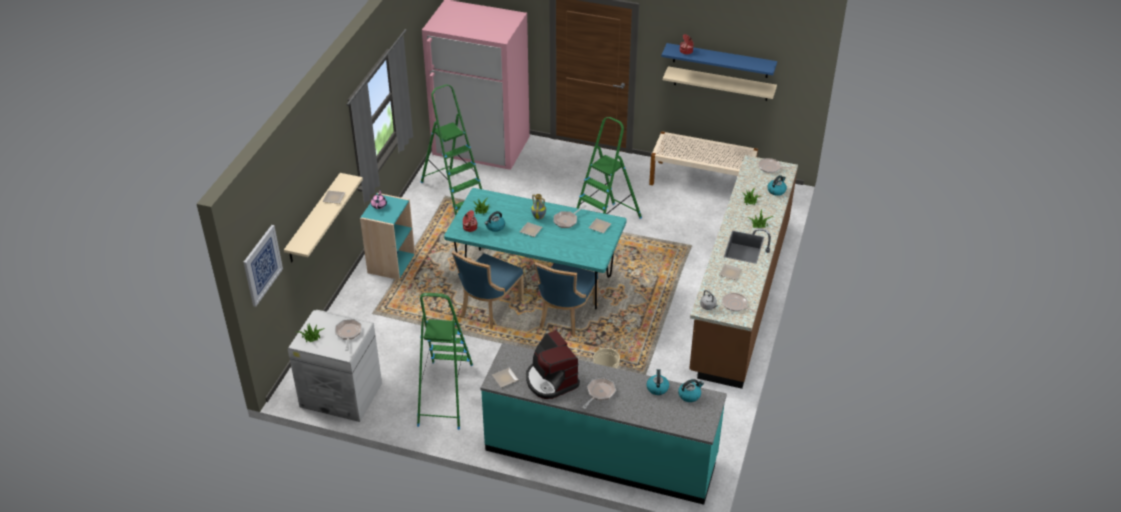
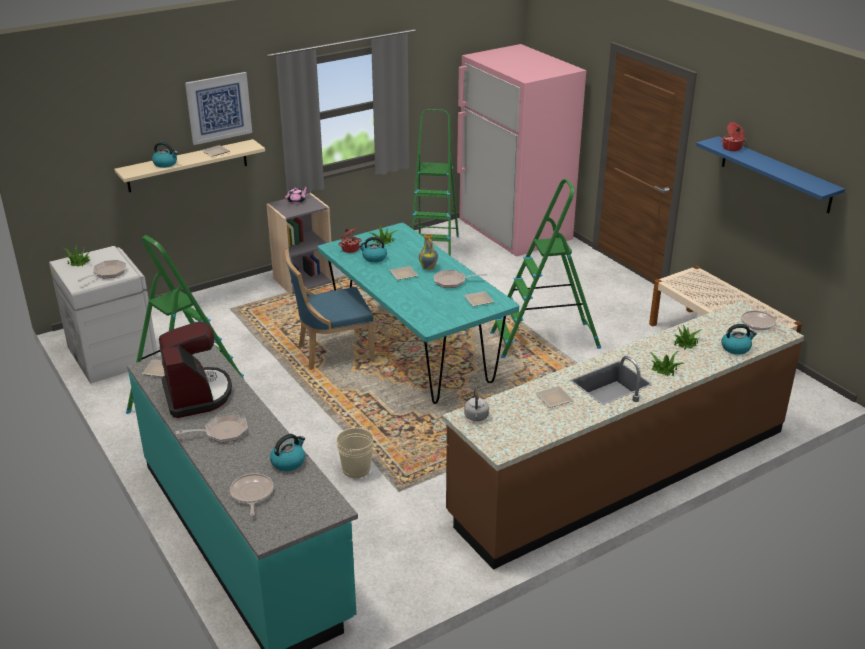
camera: 40 degrees right, 10 degrees down
picture [243,225,283,307] -> picture moved to [185,72,252,145]
turquoise bookcase [360,193,415,279] -> grey bookcase [266,193,333,294]
coffee machine [526,330,580,399] -> coffee machine turned 150 degrees clockwise [159,321,232,418]
blue chair [535,262,598,337] -> none
beige shelf [663,66,777,101] -> none
kettle [678,379,704,402] -> kettle moved to [152,142,178,168]
frying pan [722,293,757,313] -> frying pan moved to [230,473,274,516]

